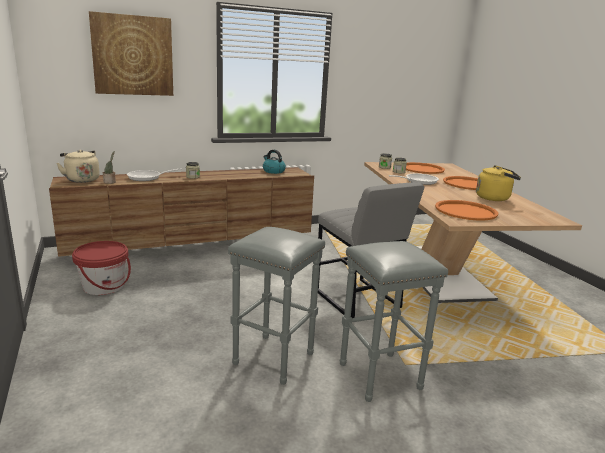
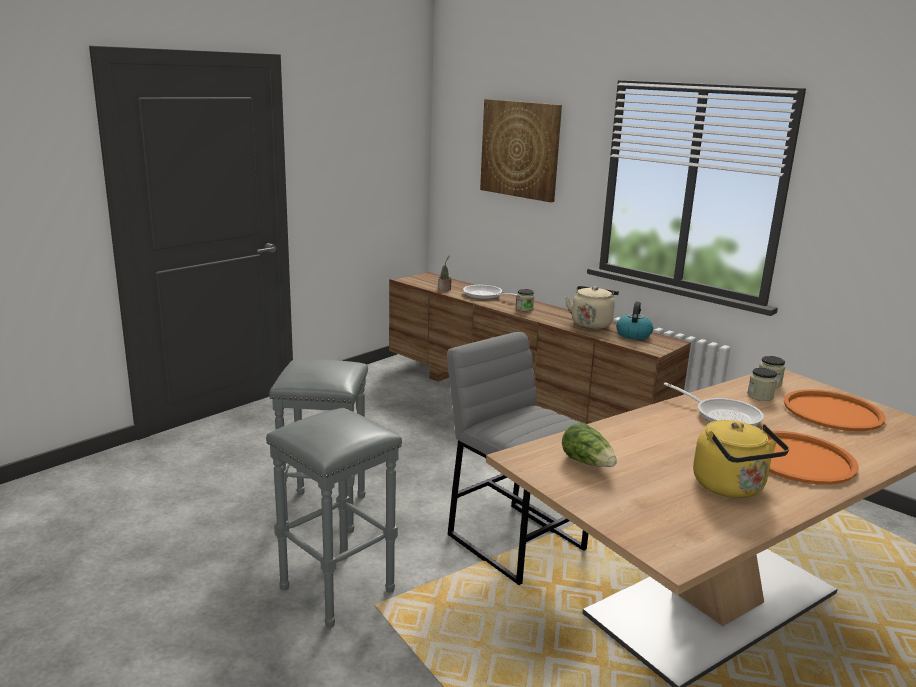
camera: 65 degrees right, 0 degrees up
beige kettle [57,150,100,183] -> beige kettle moved to [565,286,619,329]
red bucket [72,241,131,295] -> none
grey chair [318,182,424,318] -> grey chair turned 105 degrees clockwise [447,332,588,585]
orange tray [435,200,498,220] -> lettuce [562,422,617,467]

